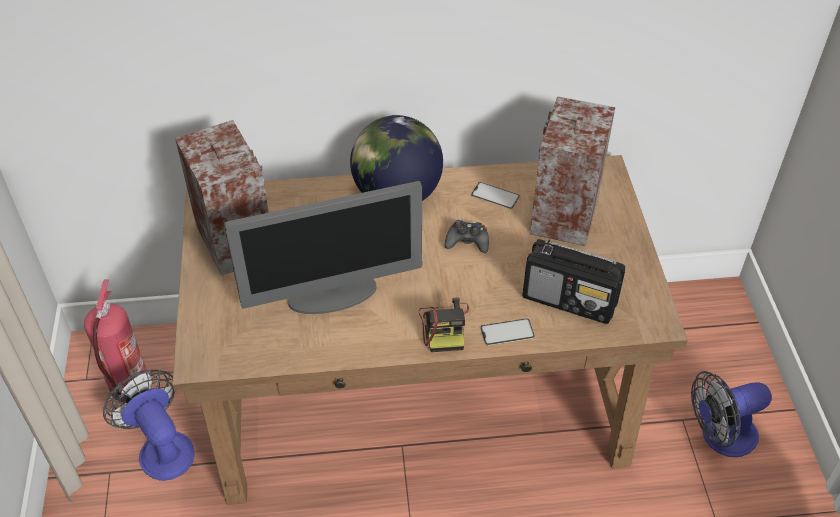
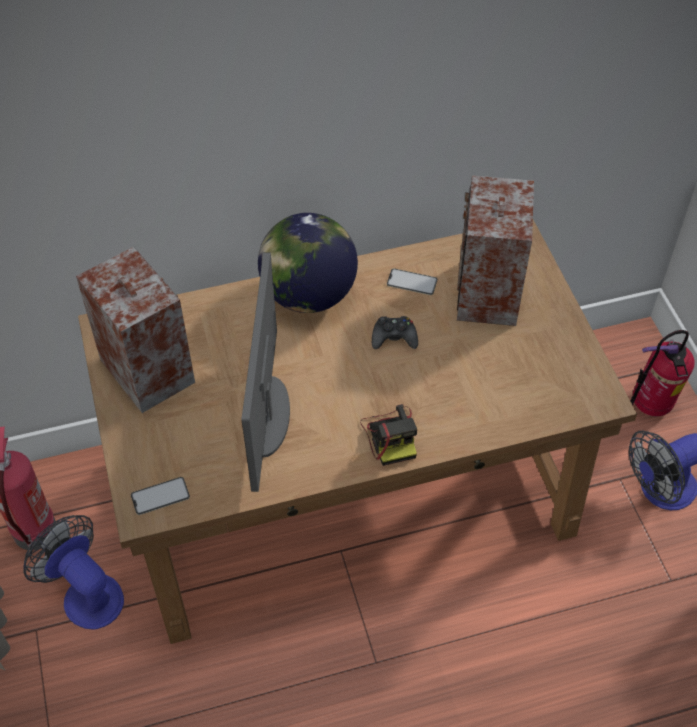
camera: 10 degrees left, 5 degrees up
monitor [224,181,422,314] -> monitor turned 120 degrees clockwise [242,252,290,492]
phone [480,318,535,346] -> phone moved to [131,477,190,515]
radio [523,239,625,324] -> none
none -> fire extinguisher [630,330,695,416]

